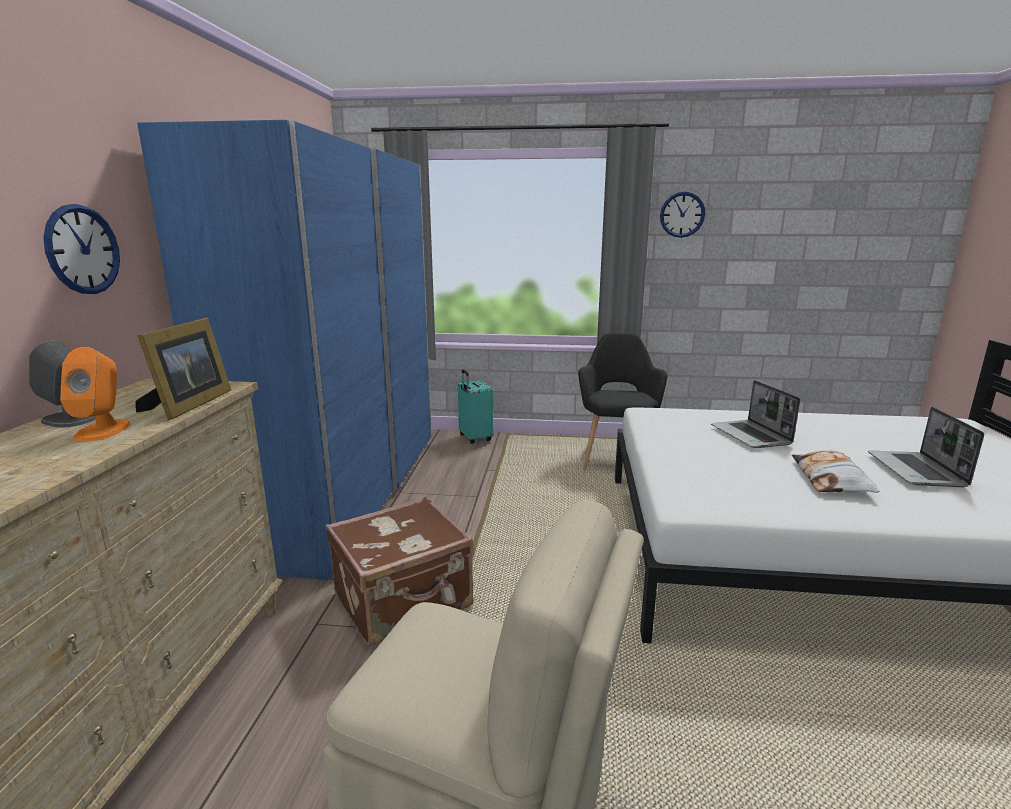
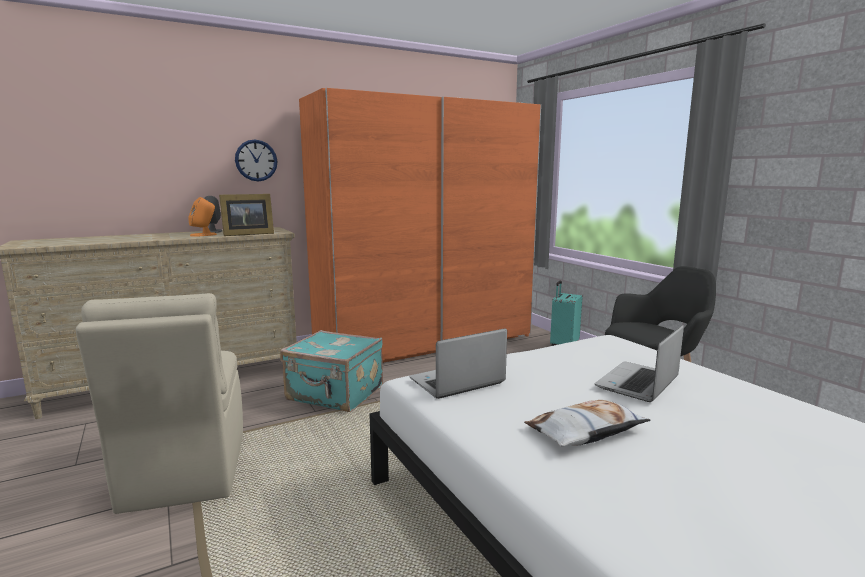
camera: 55 degrees right, 5 degrees down
blue wardrobe [137,120,432,580] -> orange wardrobe [299,88,541,363]
brown suitcase [326,496,473,646] -> turquoise suitcase [280,330,383,412]
wall clock [660,192,705,238] -> none
laptop [868,407,984,487] -> laptop moved to [410,328,507,399]

